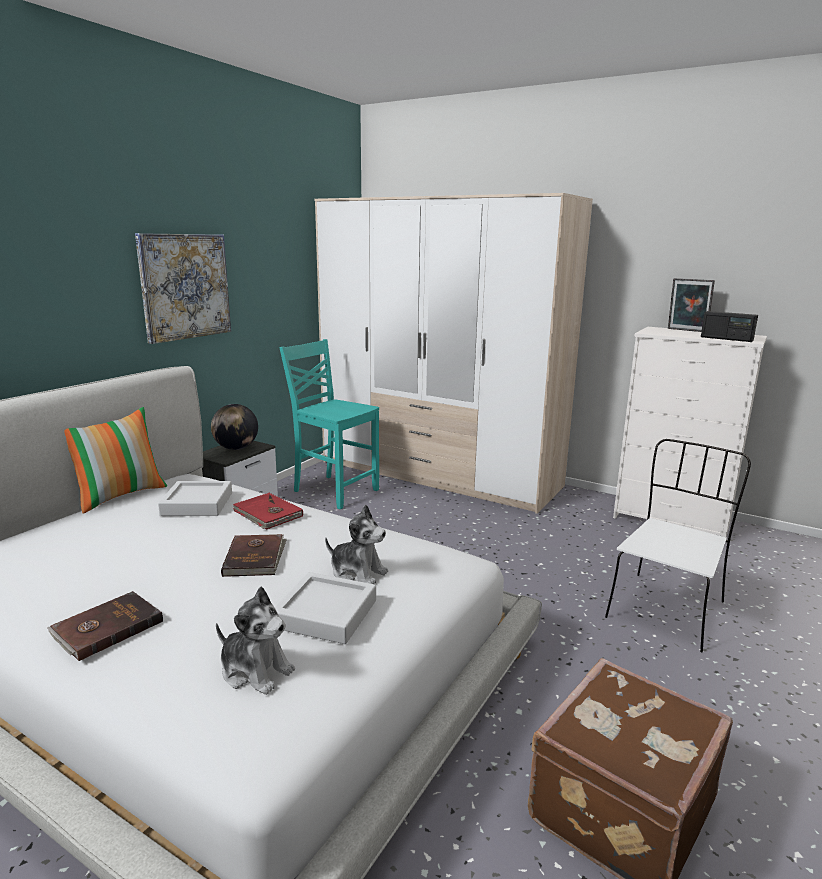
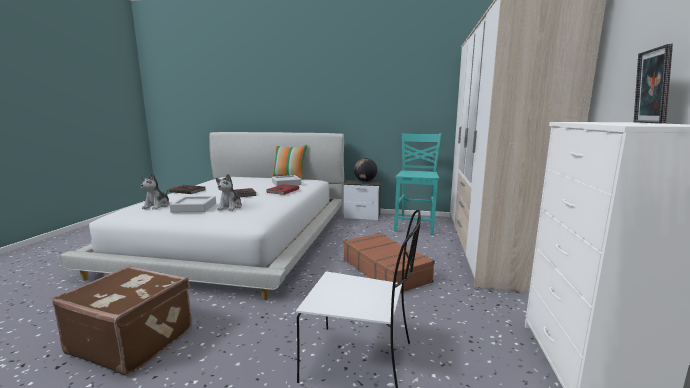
camera: 70 degrees right, 5 degrees down
picture [135,233,231,344] -> none
radio [701,311,758,342] -> none
none -> brown suitcase [344,233,435,293]

